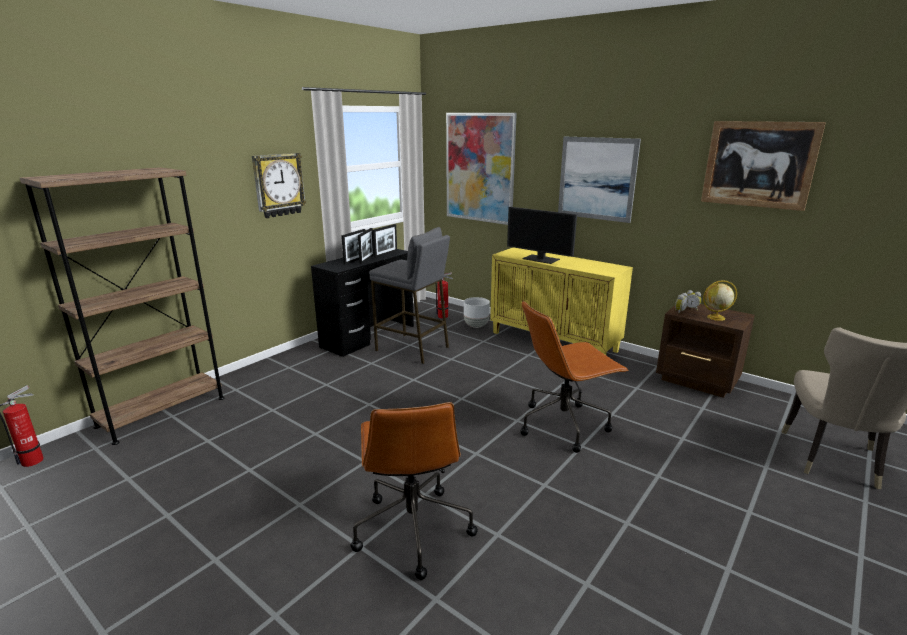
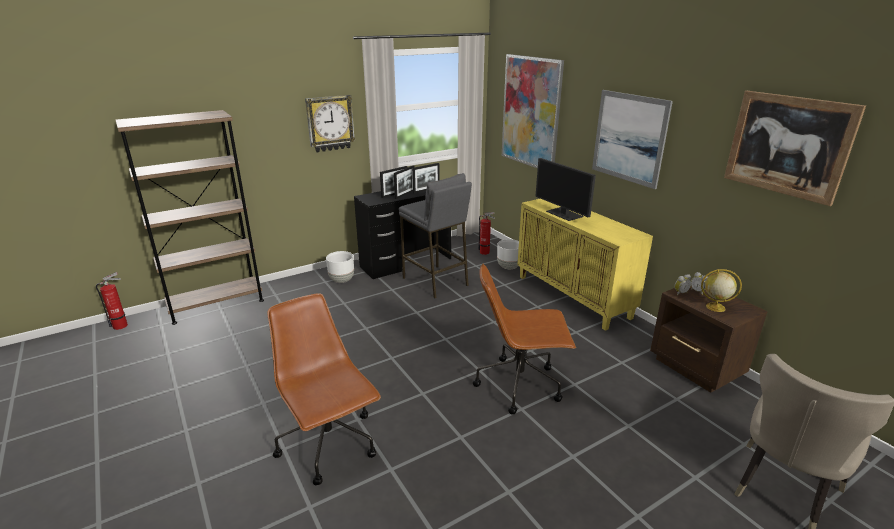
camera: 20 degrees right, 5 degrees up
brown office chair [350,402,478,580] -> brown office chair turned 135 degrees clockwise [268,293,381,485]
none -> white planter [326,251,354,283]

